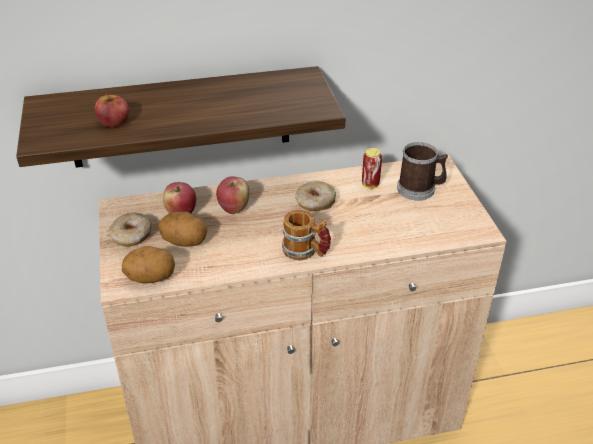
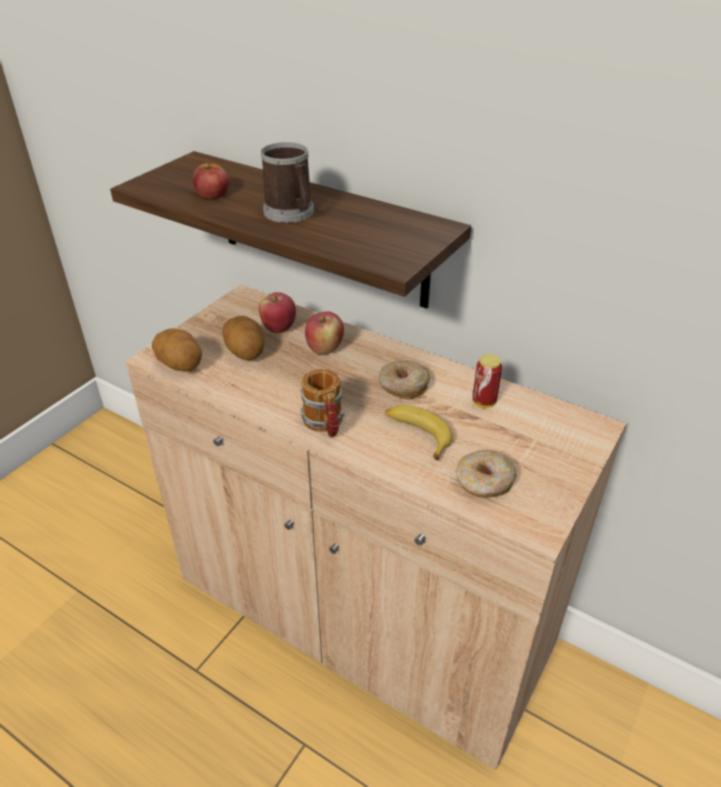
camera: 45 degrees right, 0 degrees up
donut [109,212,152,247] -> donut moved to [456,450,517,498]
mug [397,142,448,201] -> mug moved to [261,142,314,223]
none -> banana [386,405,453,460]

